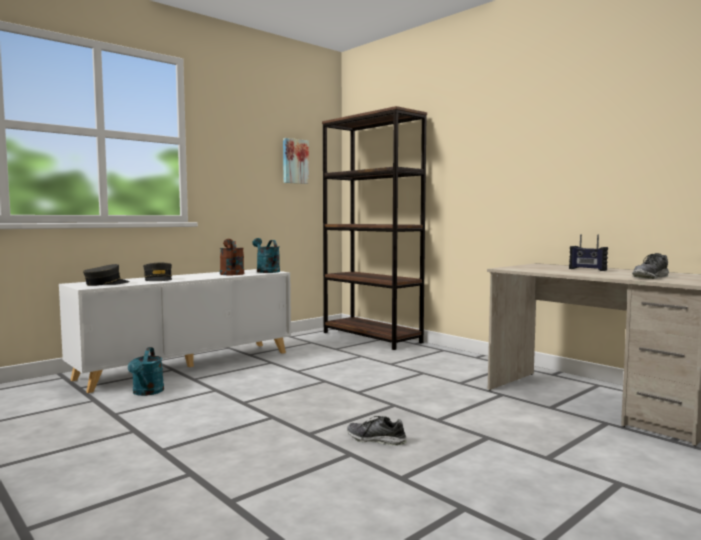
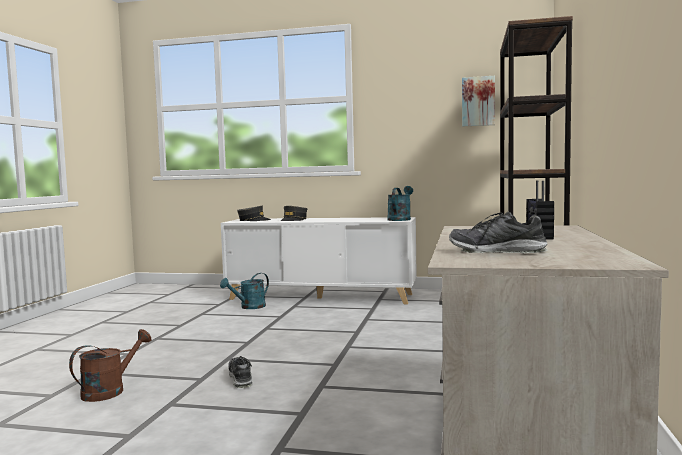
camera: 55 degrees right, 0 degrees up
brown watering can [220,239,244,275] -> brown watering can moved to [69,329,152,402]

